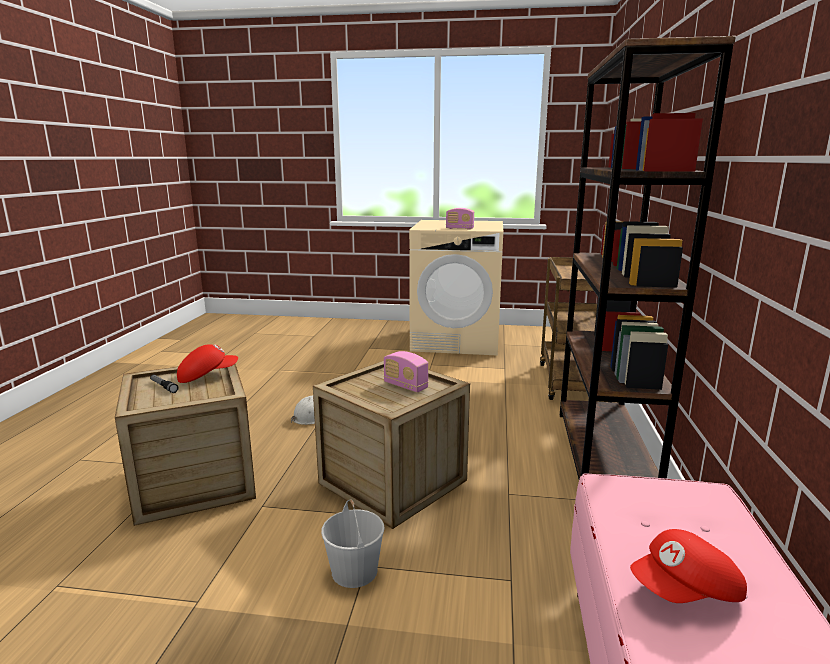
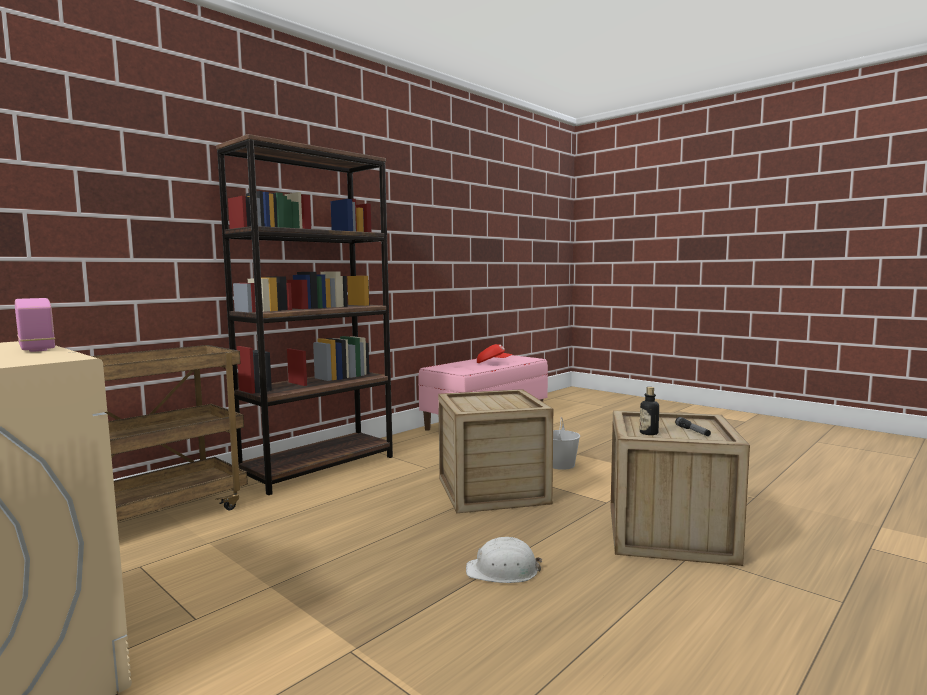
camera: 145 degrees left, 10 degrees down
red cap [177,344,238,383] -> bottle [640,387,659,435]
radio [384,351,429,392] -> none

